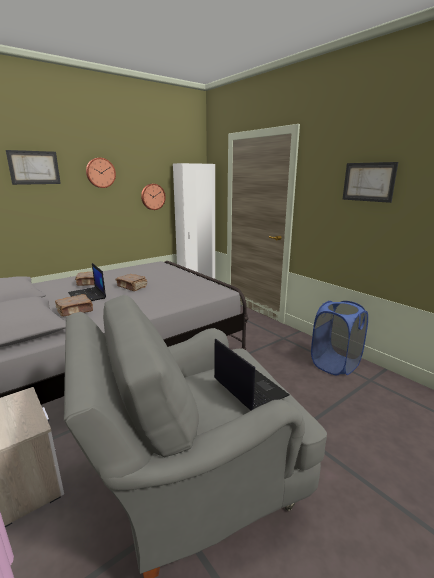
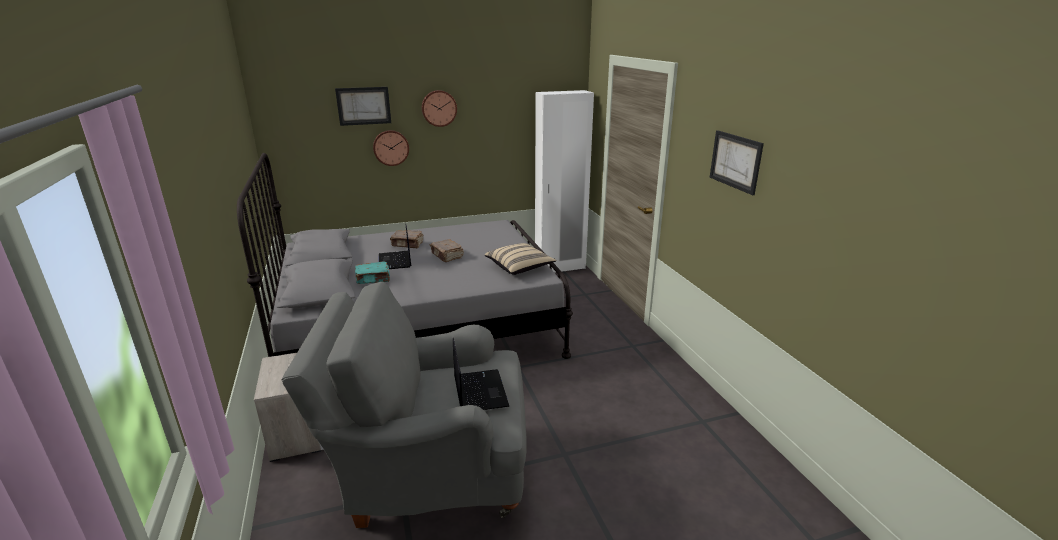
camera: 20 degrees right, 5 degrees up
brown book [55,294,93,317] -> turquoise book [355,261,390,284]
wall clock [141,184,166,210] -> wall clock moved to [373,130,409,166]
blue laundry basket [311,301,368,375] -> none
none -> beige pillow [485,243,557,275]

